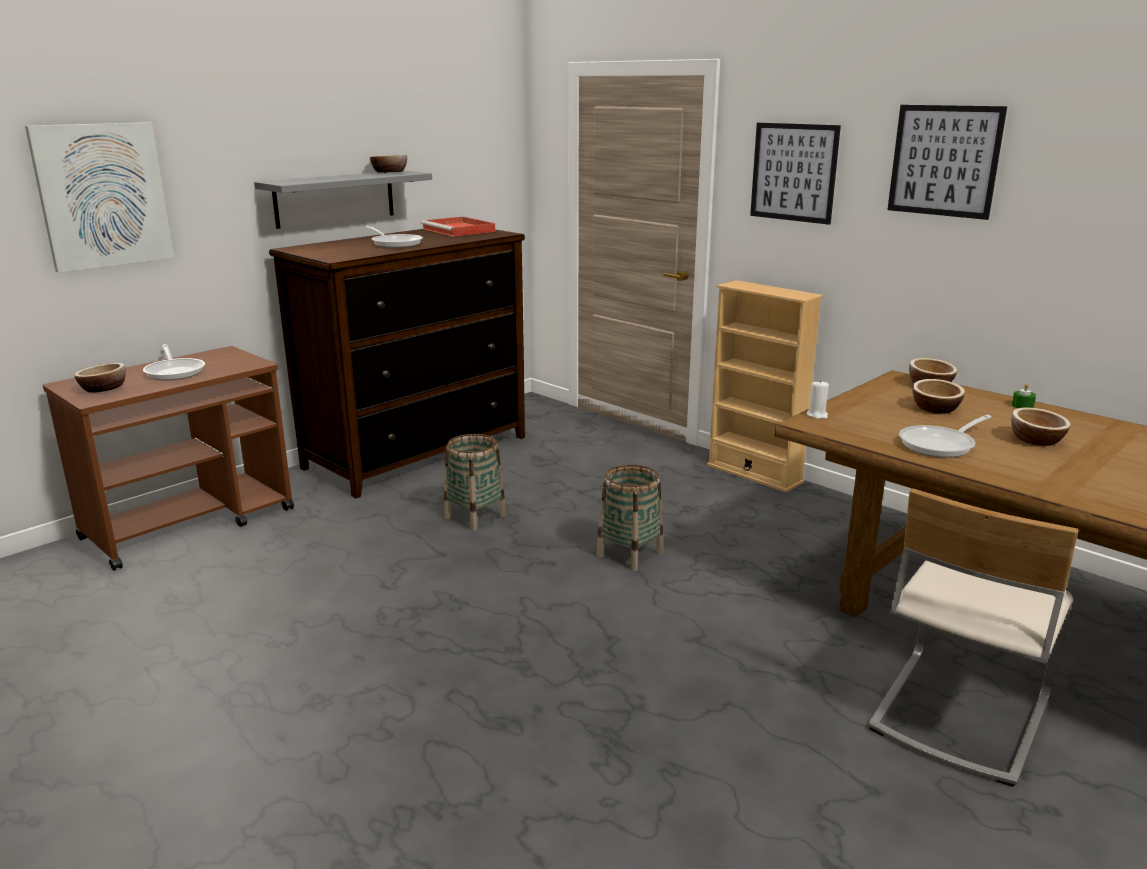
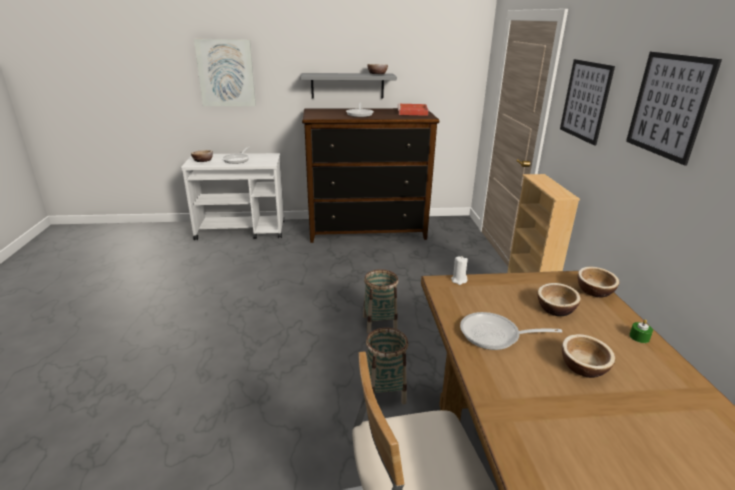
camera: 40 degrees right, 5 degrees up
brown cart [43,346,294,571] -> white cart [181,153,284,240]
basket [444,434,506,531] -> basket moved to [366,328,408,405]

